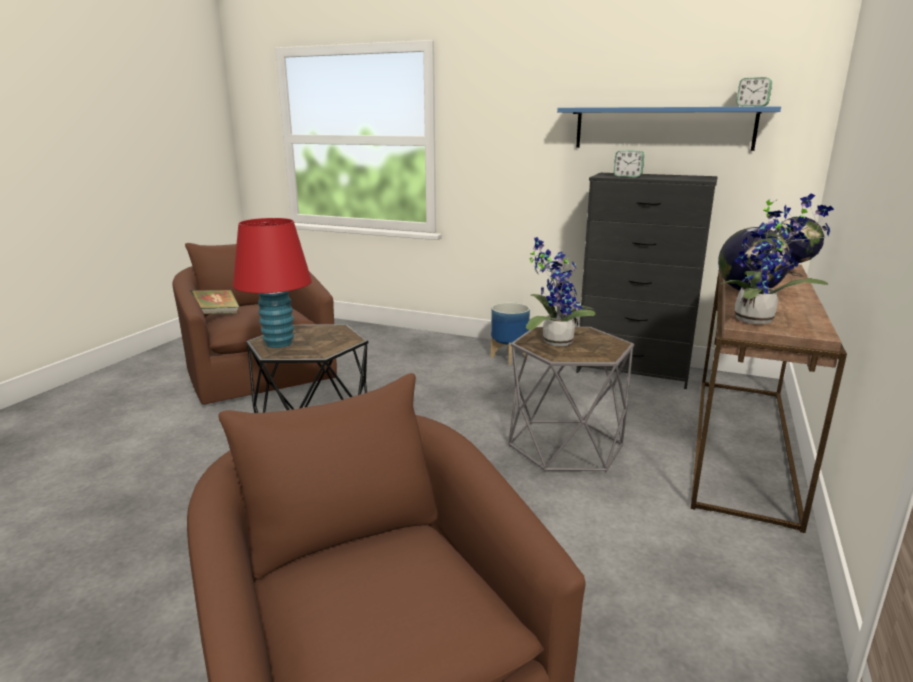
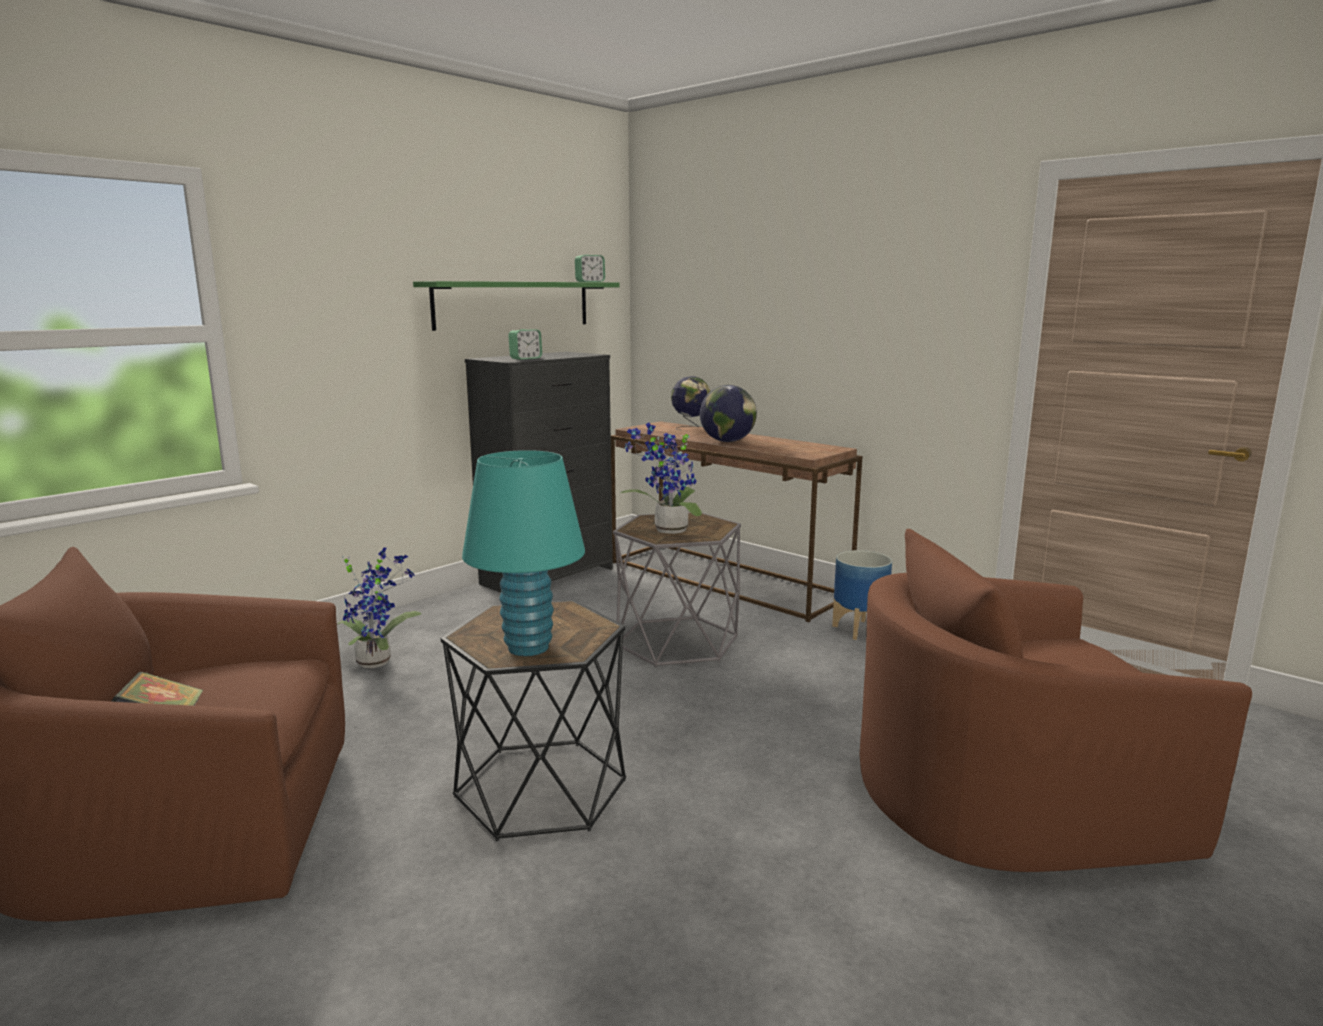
camera: 70 degrees left, 5 degrees down
red table lamp [233,218,312,348] -> turquoise table lamp [462,450,585,656]
planter [491,302,530,365] -> planter moved to [832,550,892,640]
blue shelf [557,106,781,151] -> green shelf [413,281,620,331]
potted plant [720,193,834,324] -> potted plant moved to [337,548,421,668]

